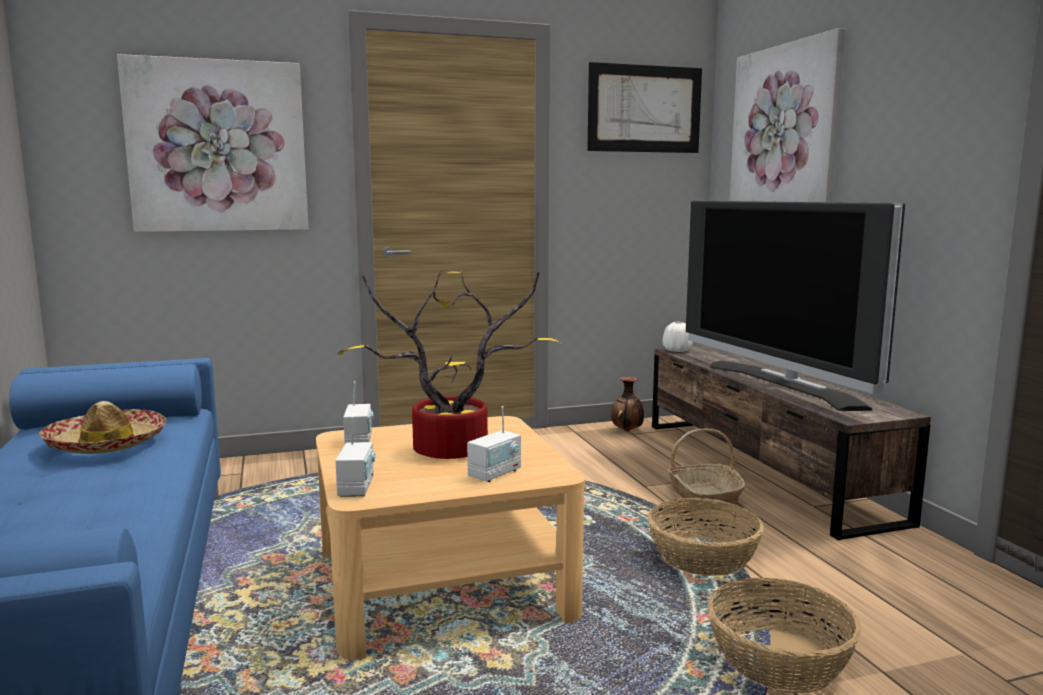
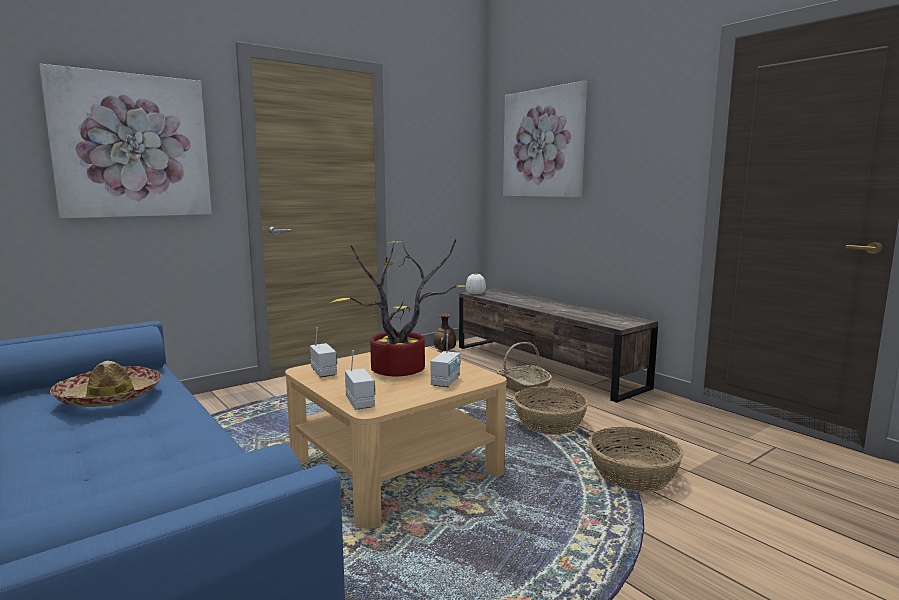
camera: 20 degrees left, 0 degrees up
picture [587,62,702,153] -> none
television [686,201,905,411] -> none

